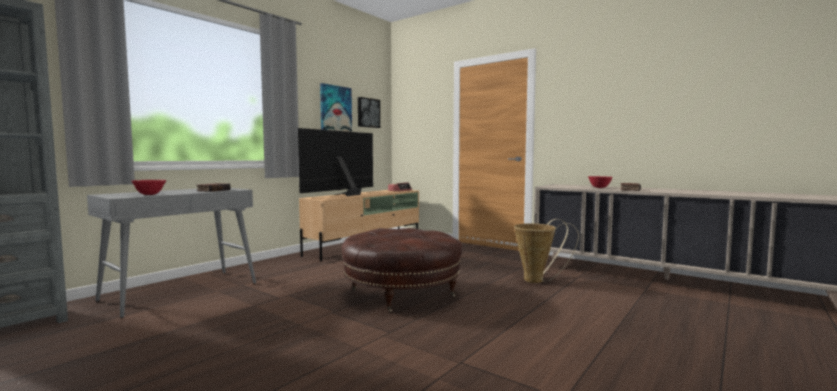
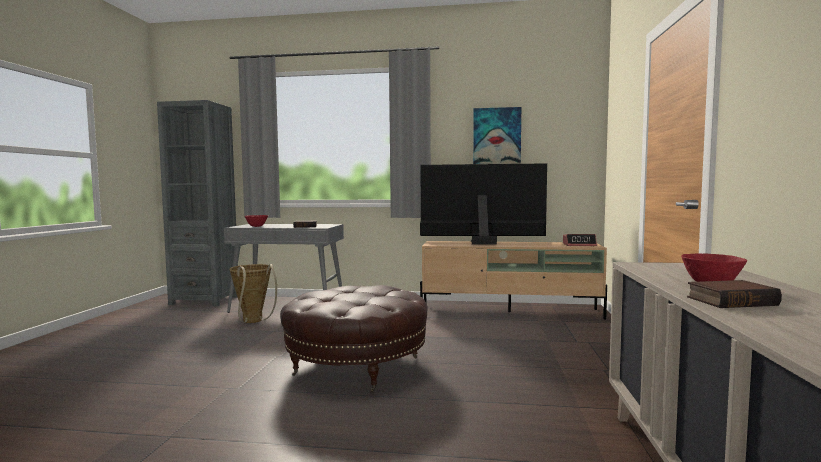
camera: 60 degrees right, 0 degrees up
picture [358,97,380,128] -> none
basket [514,219,579,283] -> basket moved to [230,264,277,323]

